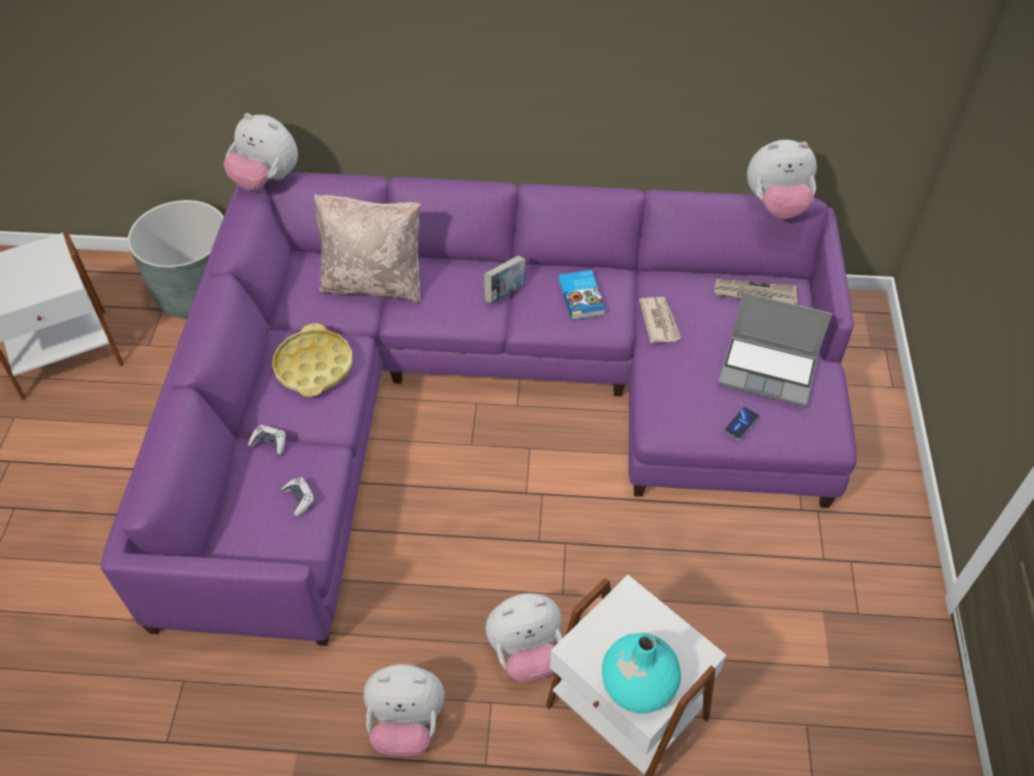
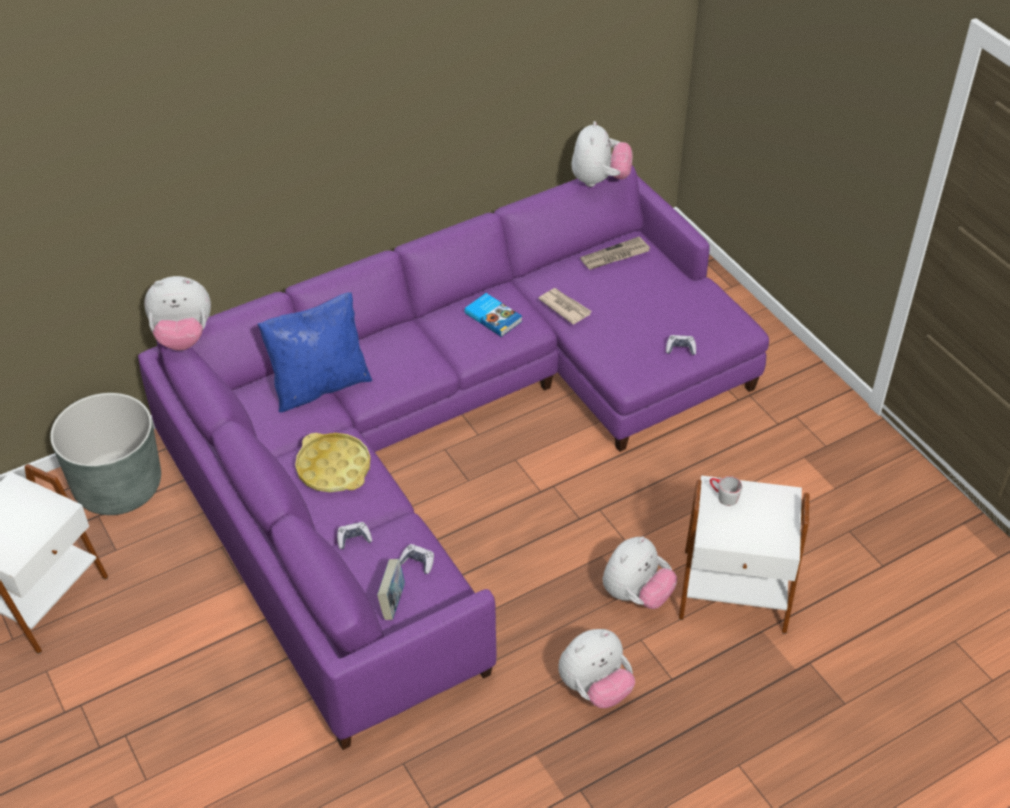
camera: 35 degrees left, 5 degrees down
beige pillow [314,194,421,303] -> blue pillow [258,292,373,412]
book [484,256,526,303] -> book moved to [377,559,405,620]
turquoise vase [602,633,681,713] -> none
laptop [718,292,832,407] -> none
phone [724,407,759,440] -> game controller [666,335,696,355]
plush toy [747,140,817,219] -> plush toy turned 45 degrees counterclockwise [572,121,632,187]
none -> grey mug [710,476,742,506]

